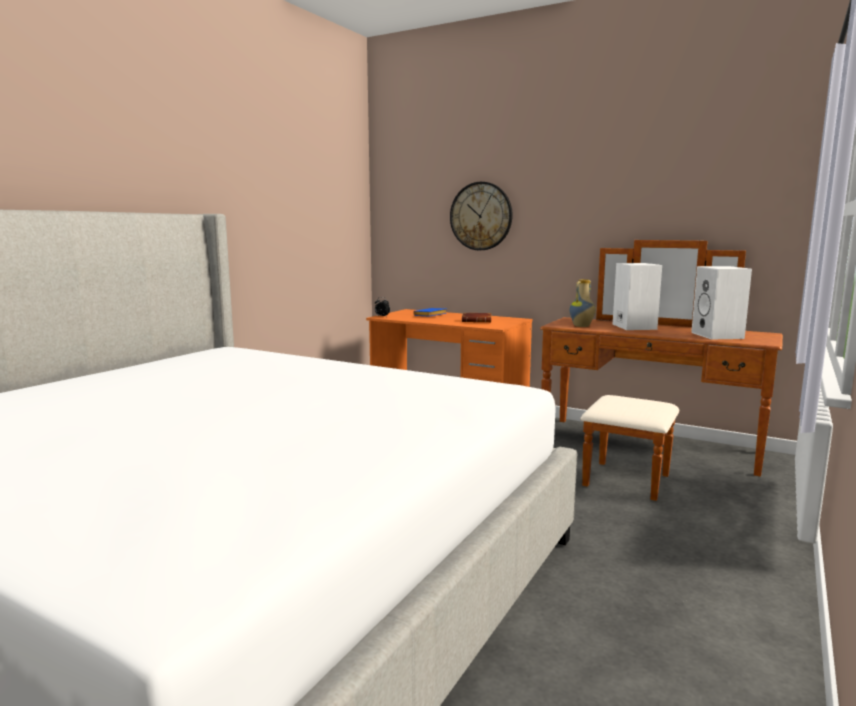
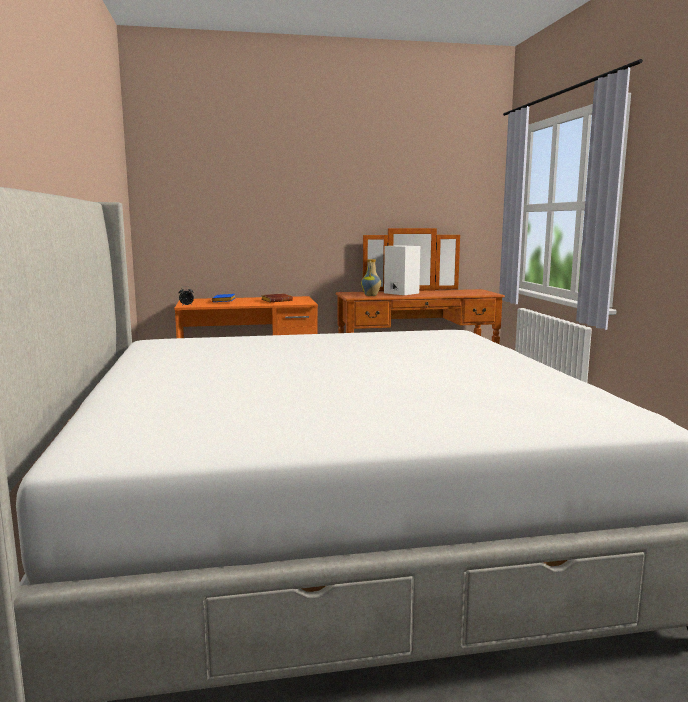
camera: 40 degrees left, 0 degrees up
wall clock [450,182,513,250] -> none
white speaker [691,266,752,340] -> none

